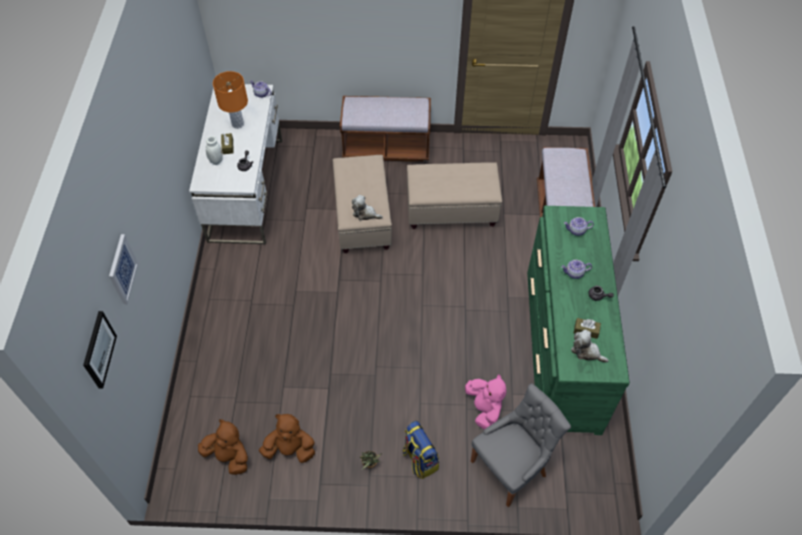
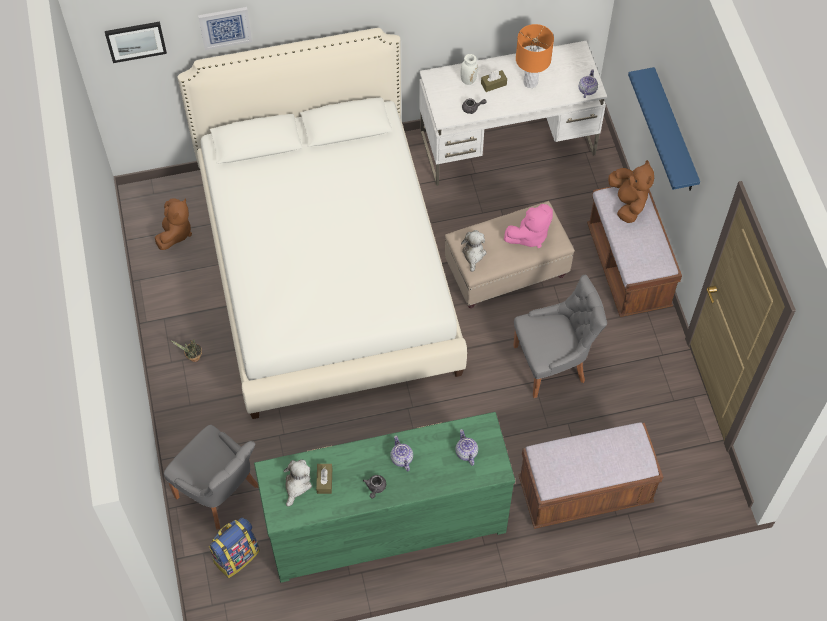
camera: 75 degrees right, 5 degrees up
brown plush toy [259,414,315,463] -> brown plush toy moved to [608,160,654,223]
backpack [403,421,439,479] -> backpack moved to [209,518,260,578]
beige ottoman [407,162,502,229] -> grey chair [513,274,607,398]
pink plush toy [465,374,507,430] -> pink plush toy moved to [504,204,553,248]
none -> white bed [178,28,467,419]
none -> blue shelf [628,67,700,191]

